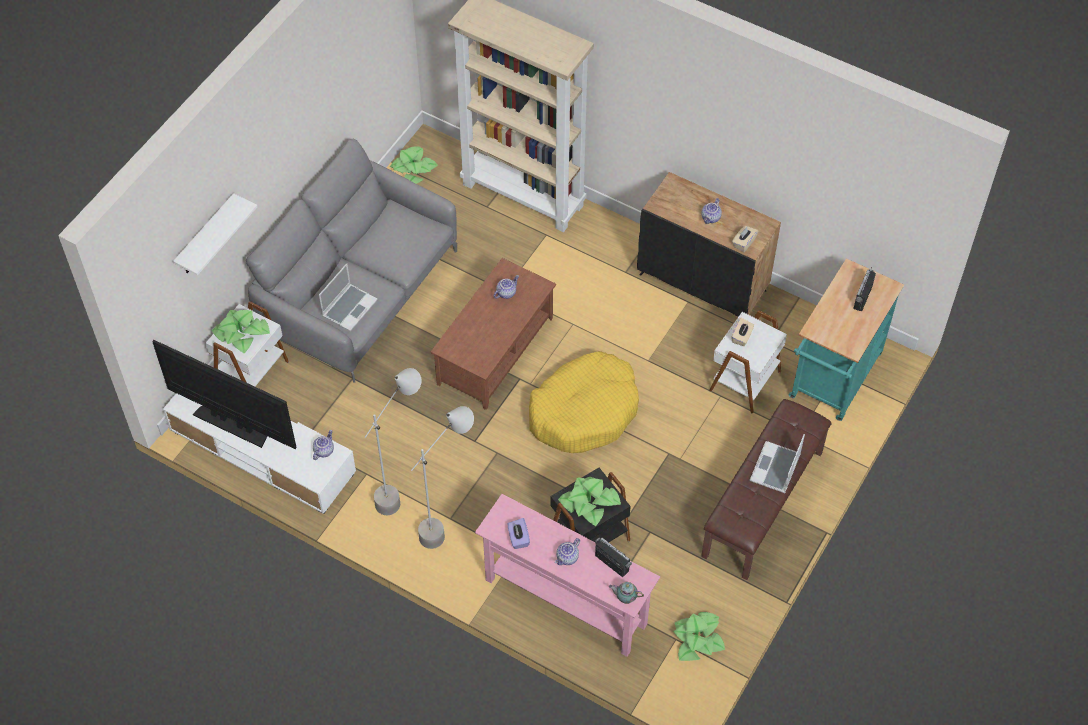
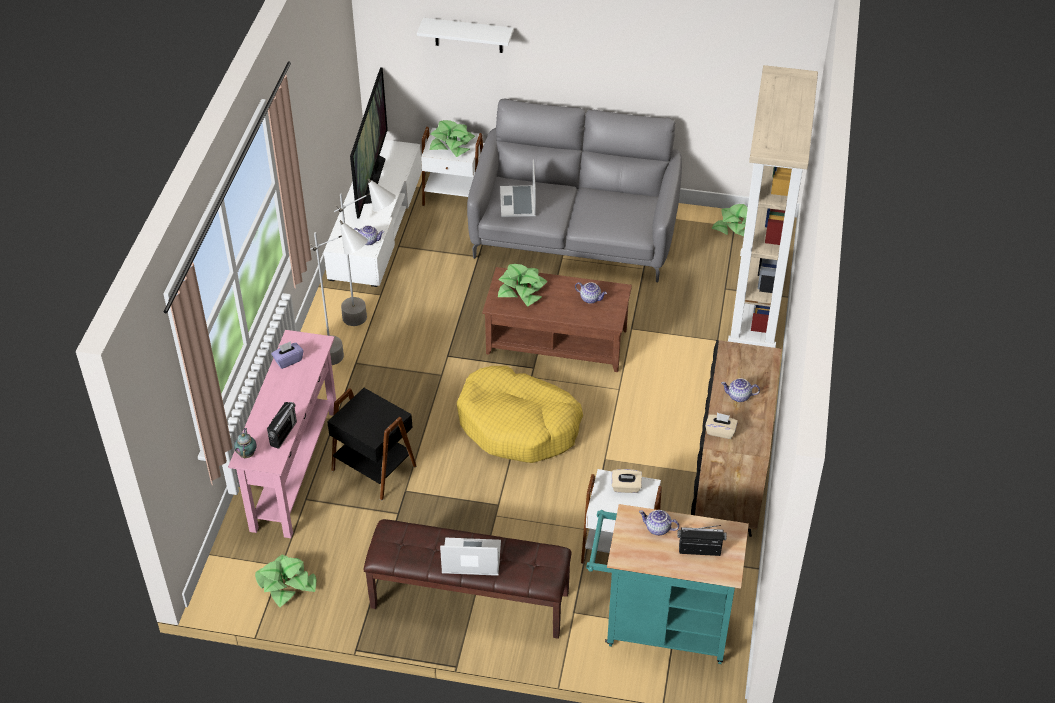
camera: 70 degrees right, 10 degrees down
laptop [319,263,378,331] -> laptop turned 75 degrees clockwise [500,160,536,217]
teapot [555,538,580,565] -> teapot moved to [639,510,679,535]
potted plant [558,477,621,526] -> potted plant moved to [498,264,548,307]

